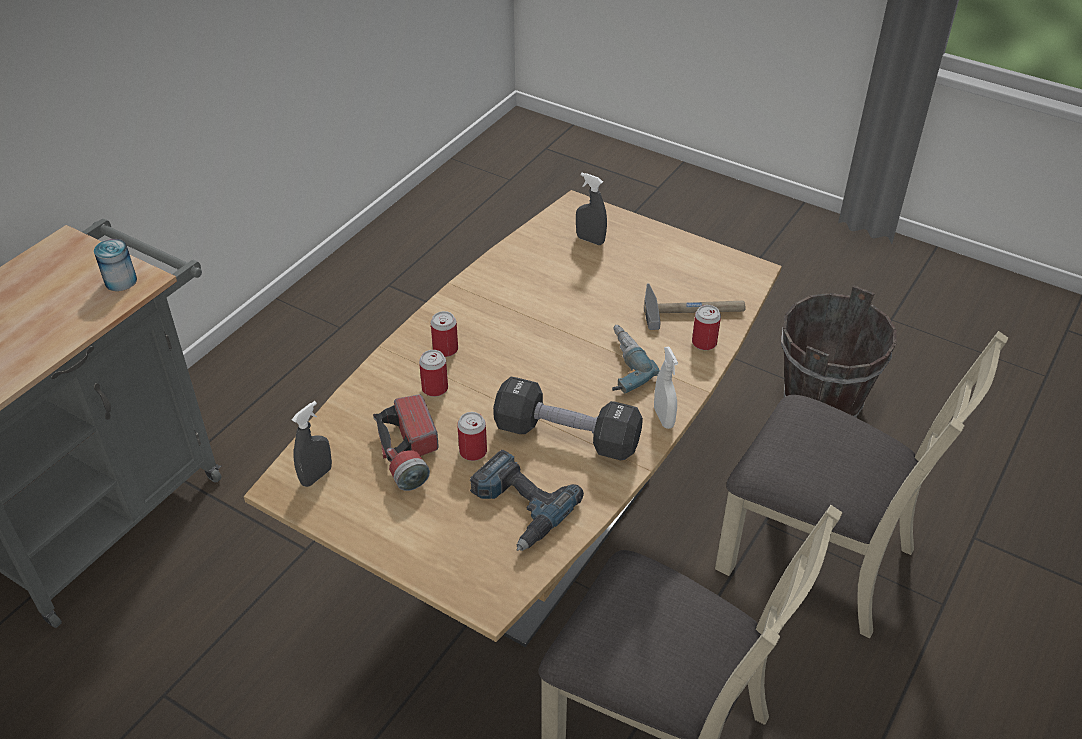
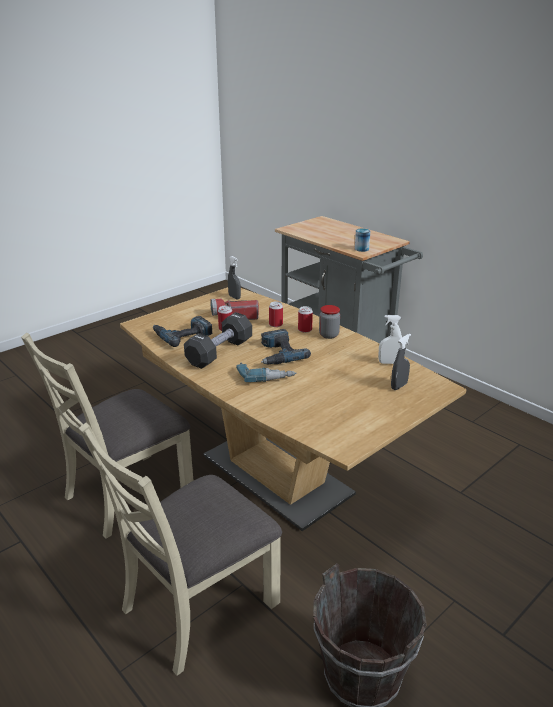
camera: 105 degrees right, 15 degrees down
hammer [644,284,745,330] -> none
white spray bottle [654,346,678,429] -> white spray bottle moved to [379,315,402,364]
can [692,305,721,350] -> none
none -> power drill [261,329,311,364]
none -> jar [319,305,340,339]

